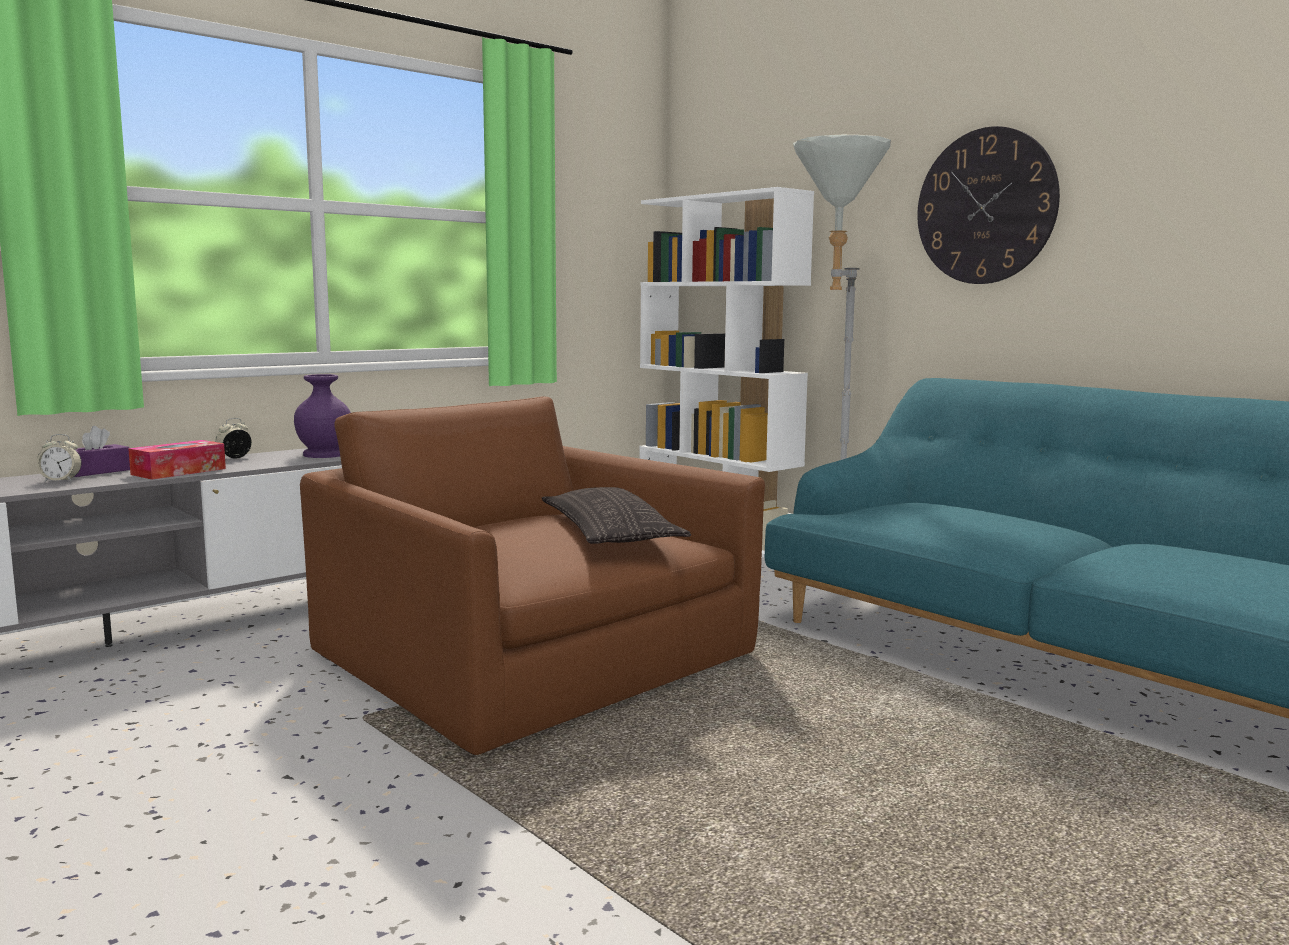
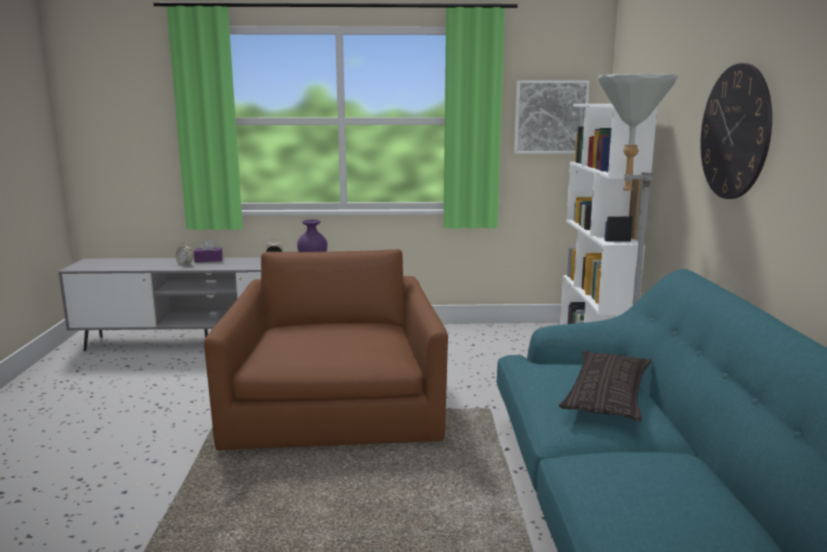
camera: 40 degrees right, 5 degrees up
tissue box [128,440,226,480] -> none
pillow [542,487,691,544] -> pillow moved to [559,351,652,422]
none -> picture [514,80,590,154]

